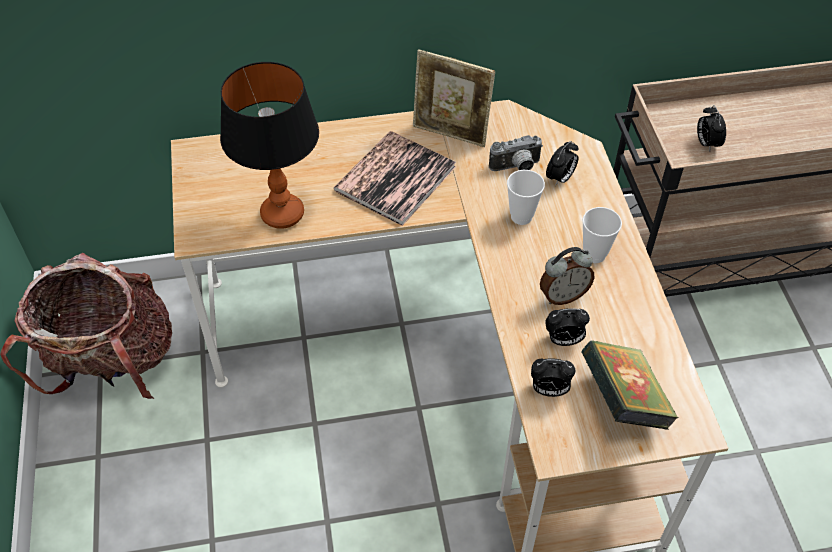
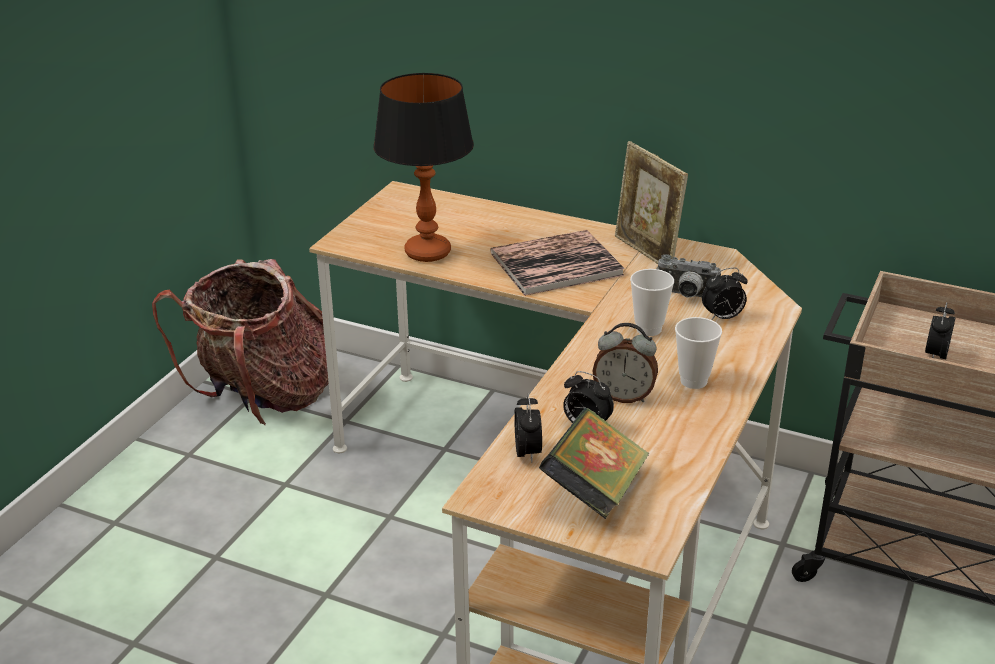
camera: 35 degrees right, 20 degrees down
alarm clock [531,358,575,397] -> alarm clock turned 135 degrees counterclockwise [514,394,542,463]

